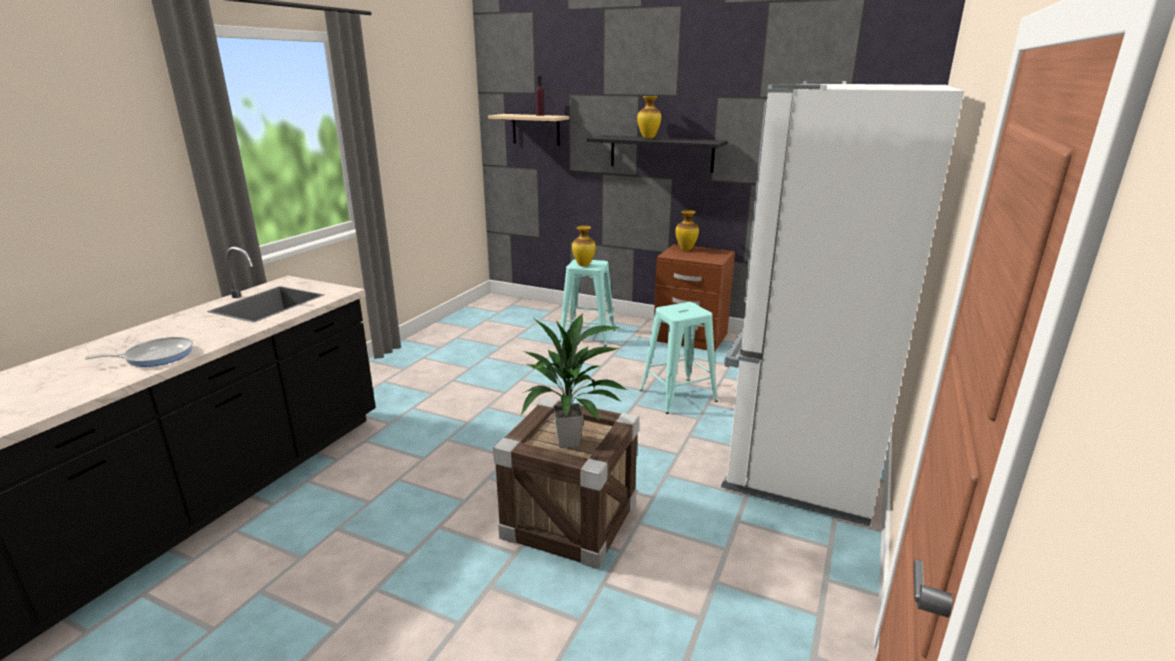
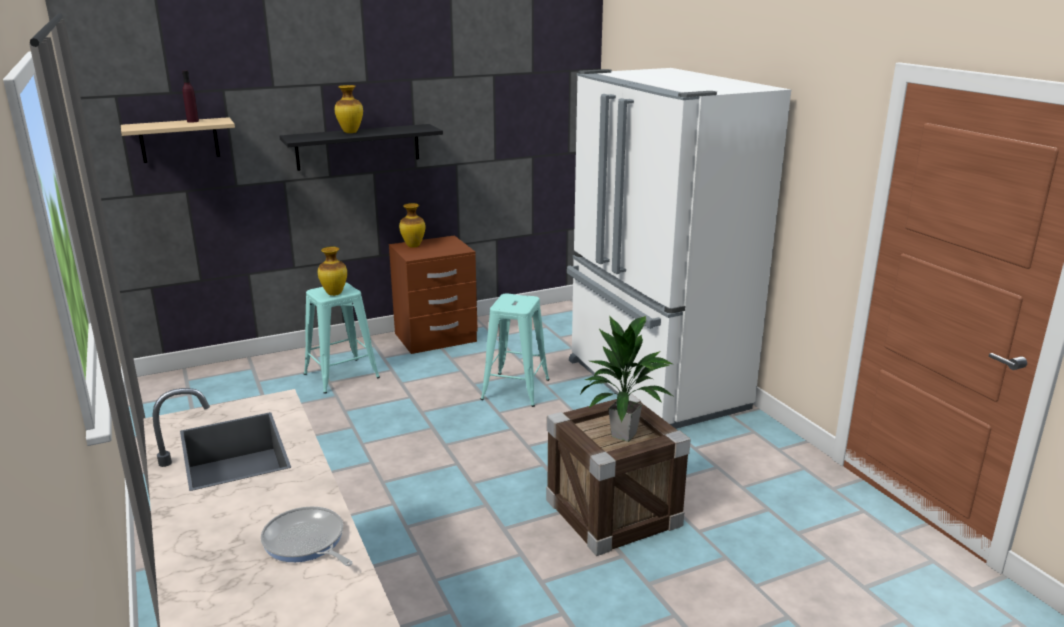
camera: 50 degrees left, 0 degrees up
frying pan [85,337,193,367] -> frying pan turned 60 degrees counterclockwise [261,506,352,566]

